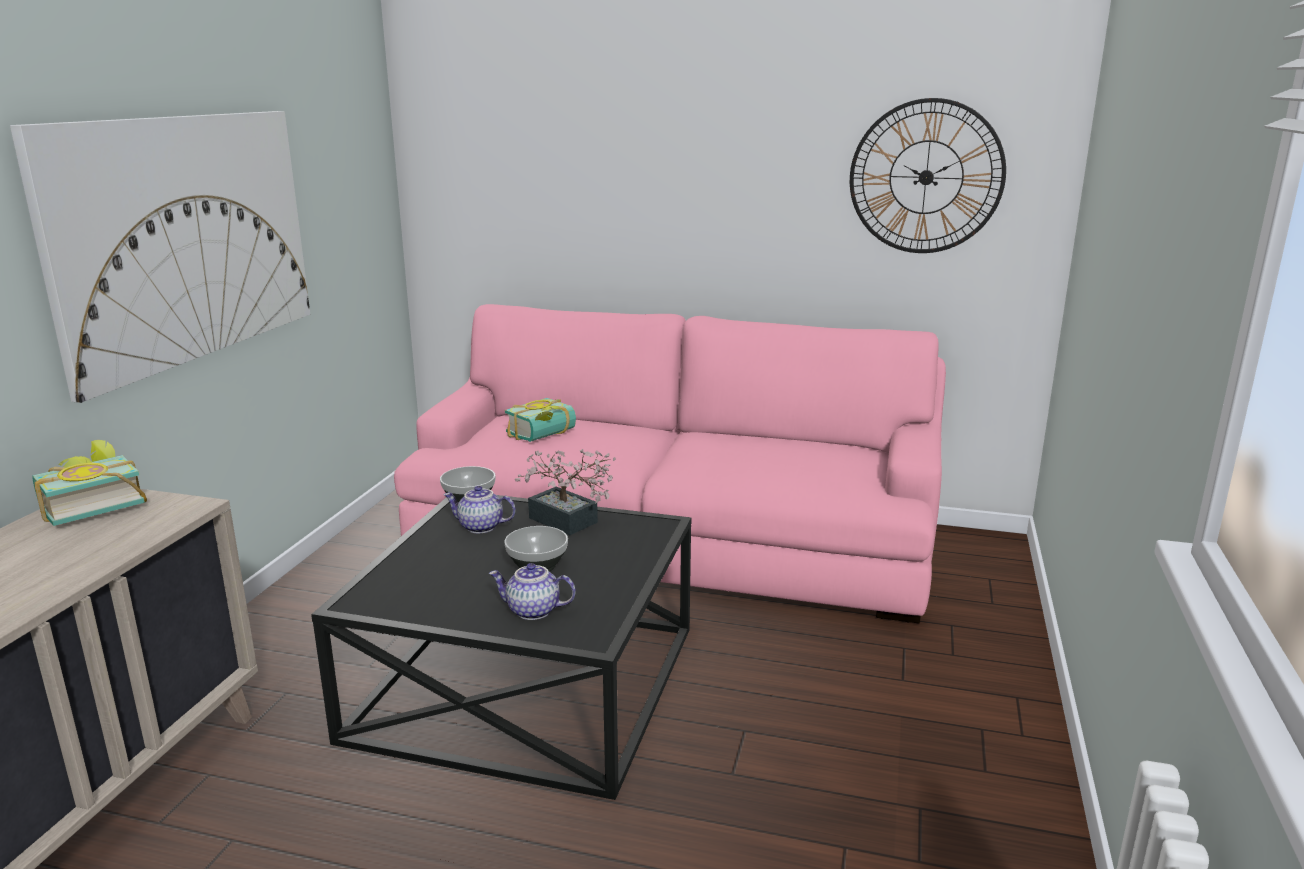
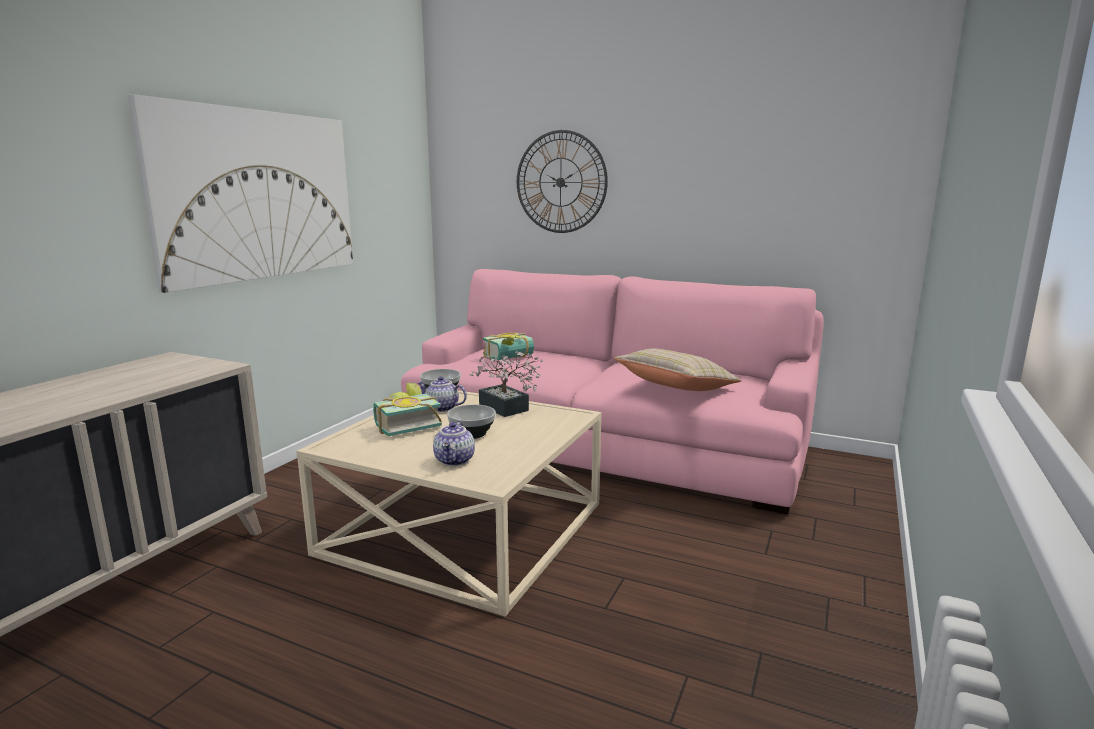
camera: 10 degrees right, 5 degrees down
book [33,440,147,526] -> book moved to [373,382,442,436]
black coffee table [311,495,691,800] -> beige coffee table [296,390,602,617]
teapot [489,563,576,620] -> teapot turned 105 degrees counterclockwise [433,420,475,466]
wall clock [850,98,1006,253] -> wall clock moved to [517,130,608,233]
none -> beige pillow [614,348,742,391]

